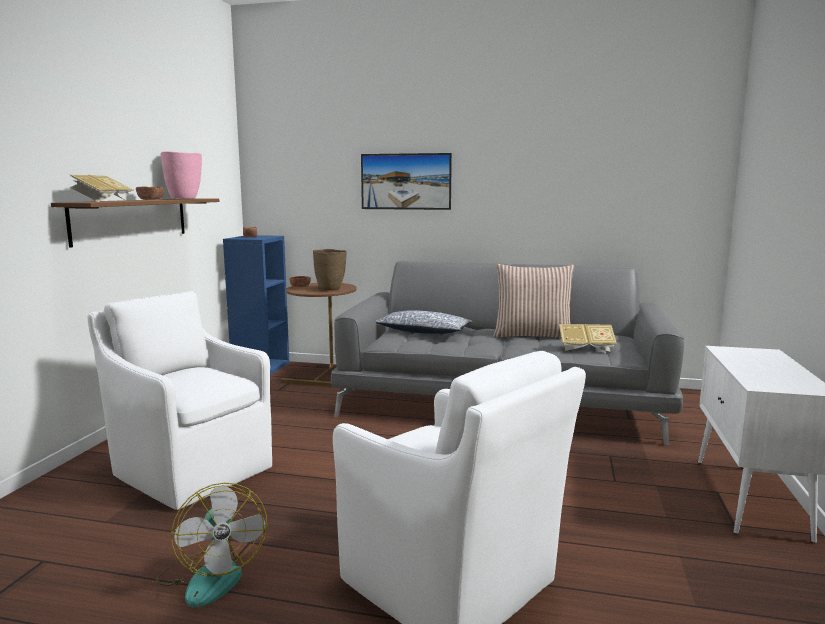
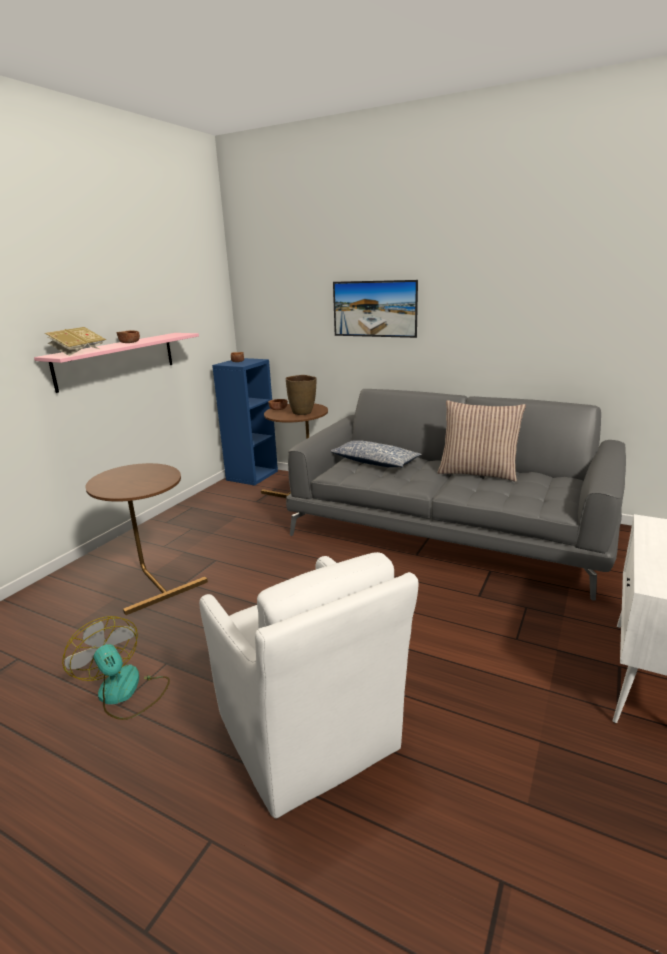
camera: 15 degrees right, 10 degrees up
brown shelf [51,198,220,248] -> pink shelf [34,333,199,393]
white armchair [87,291,272,510] -> brown side table [85,463,208,615]
fan [156,483,267,607] -> fan turned 150 degrees clockwise [62,616,170,720]
pink vase [161,151,202,199] -> none
book [559,324,617,351] -> none

